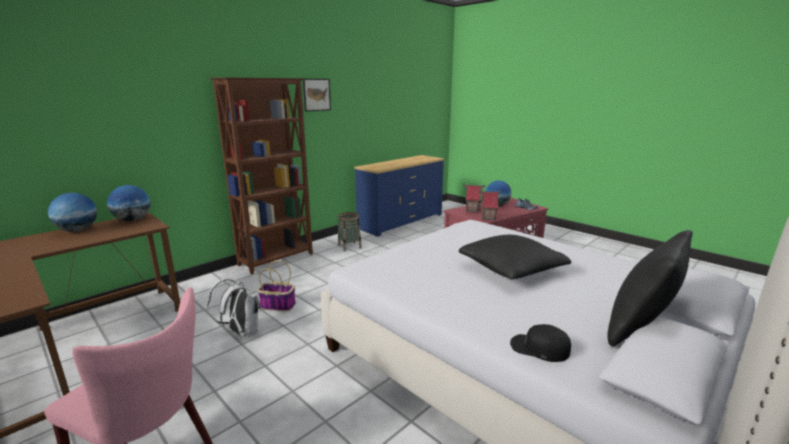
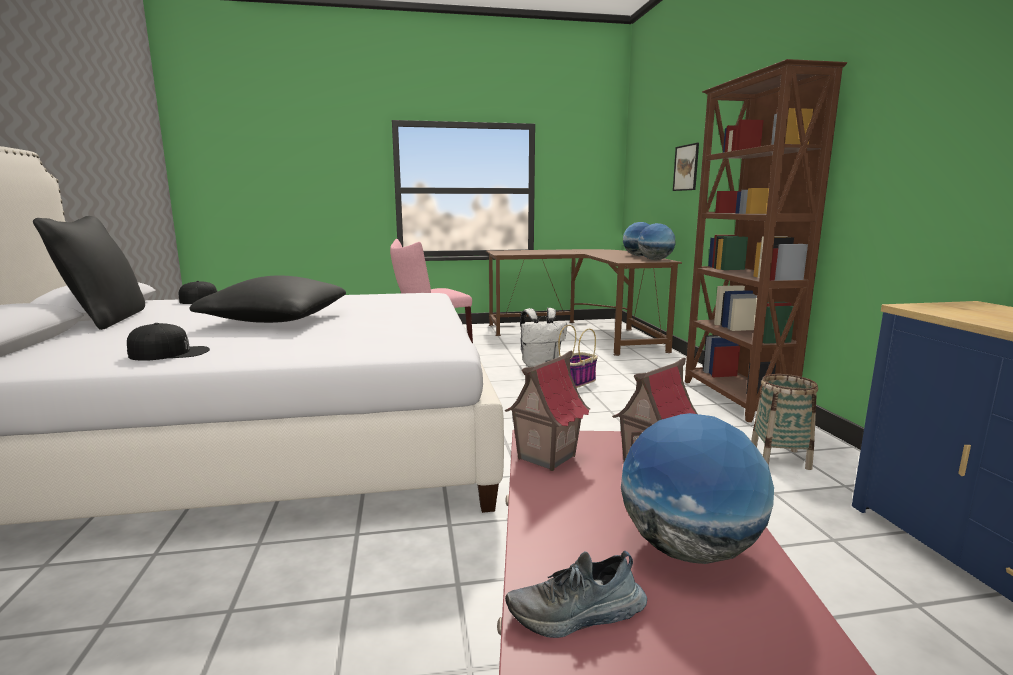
camera: 125 degrees right, 5 degrees down
picture [303,79,331,112] -> picture moved to [673,143,699,191]
none -> black cap [127,323,210,361]

